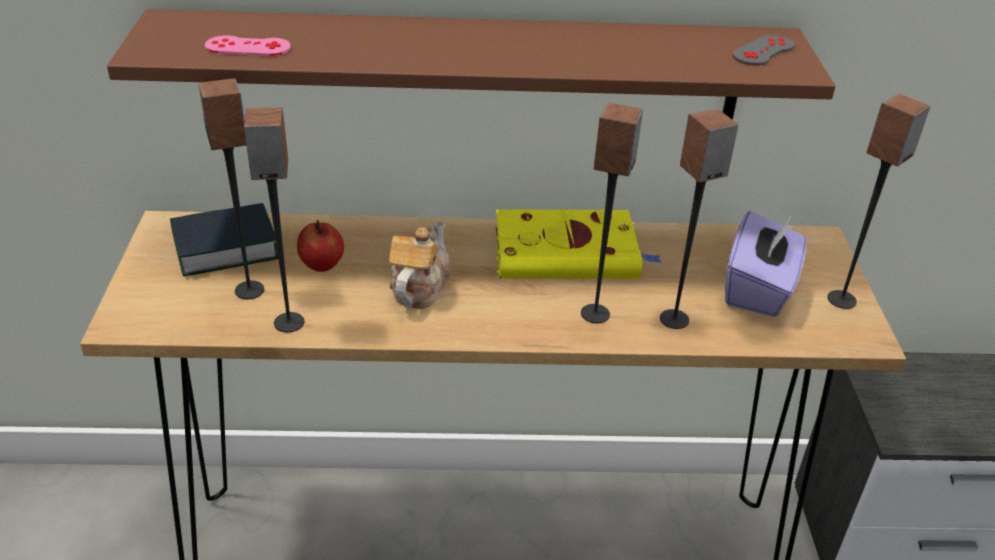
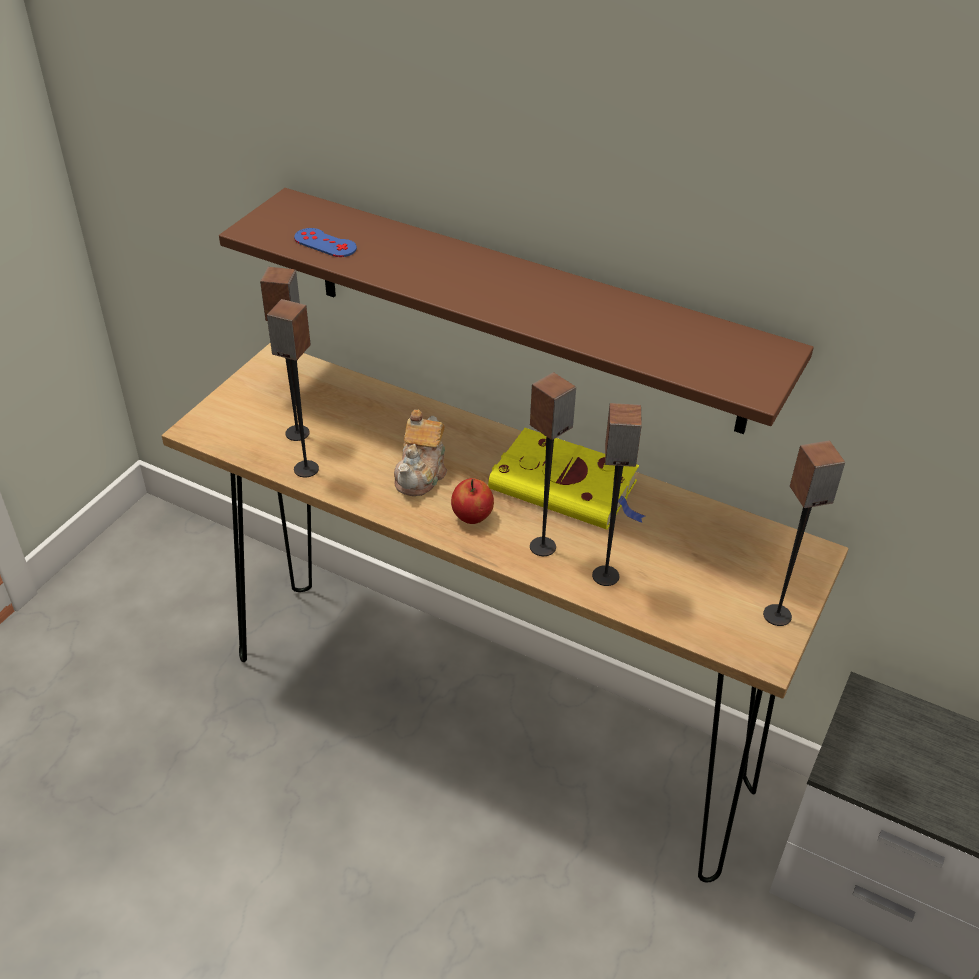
camera: 30 degrees right, 5 degrees up
book [170,203,278,276] -> none
pink game controller [205,35,291,56] -> blue game controller [294,228,357,257]
apple [297,220,344,272] -> apple moved to [451,478,494,524]
teapot [389,221,451,308] -> teapot turned 150 degrees clockwise [394,410,448,496]
purple tissue box [725,211,807,317] -> none
grey game controller [733,35,794,65] -> none

